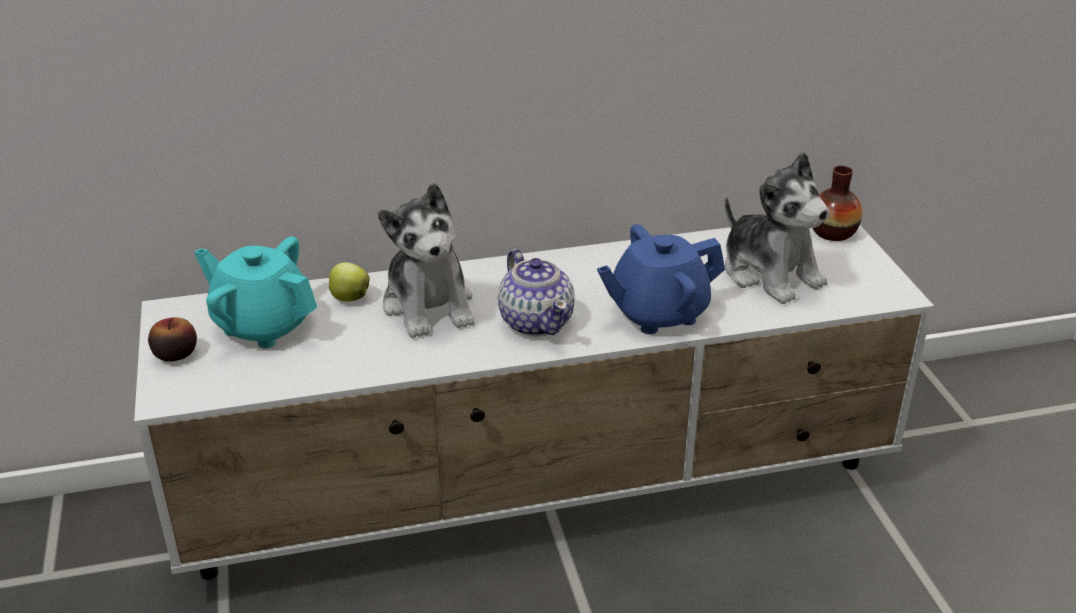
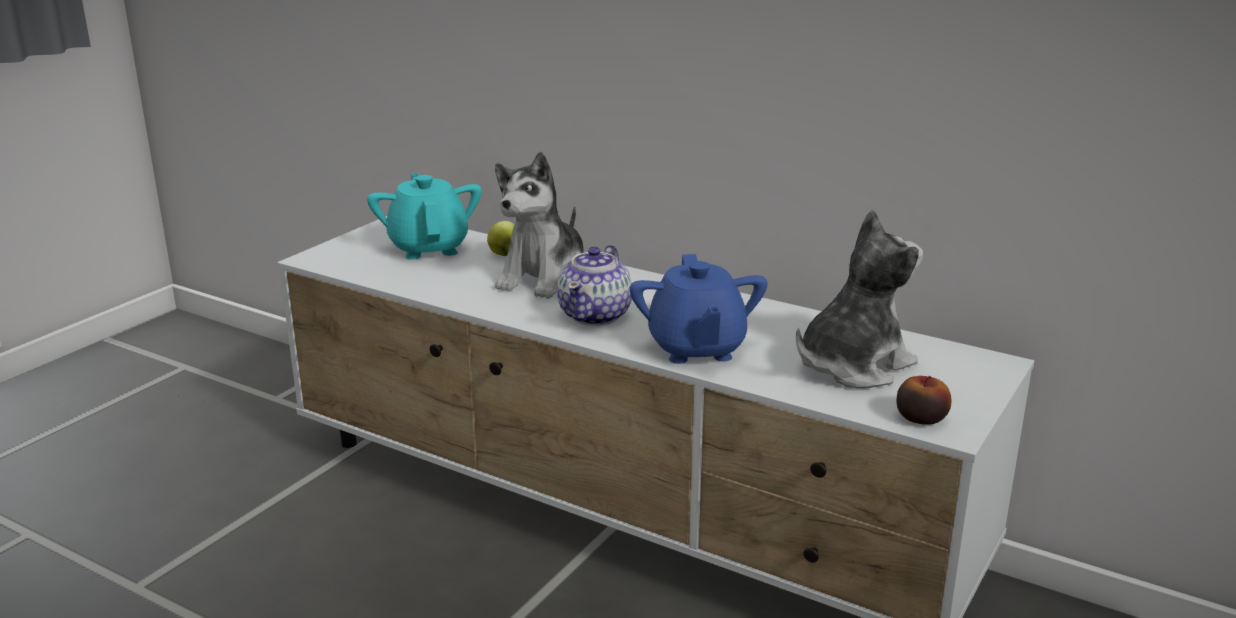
camera: 45 degrees right, 10 degrees down
apple [148,317,197,362] -> apple moved to [896,376,951,425]
blue teapot [597,224,725,334] -> blue teapot turned 120 degrees counterclockwise [629,254,768,364]
plush toy [725,152,830,304] -> plush toy turned 135 degrees counterclockwise [796,210,923,389]
vase [813,166,862,241] -> none

